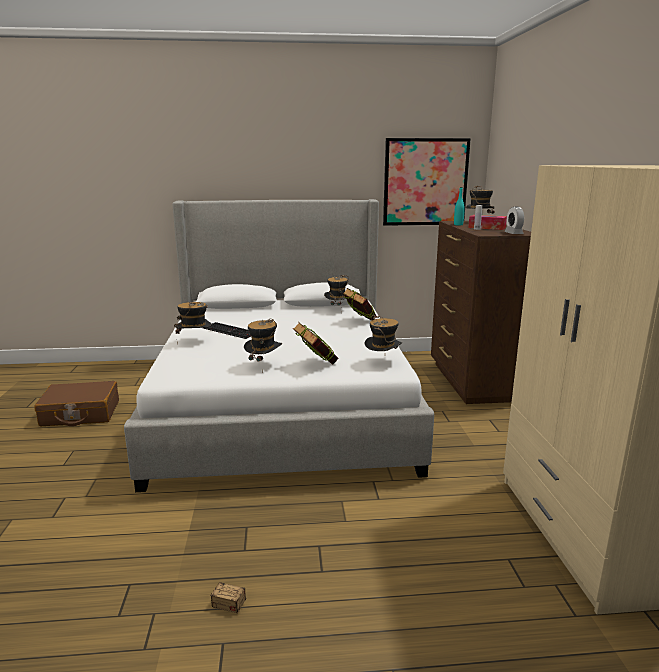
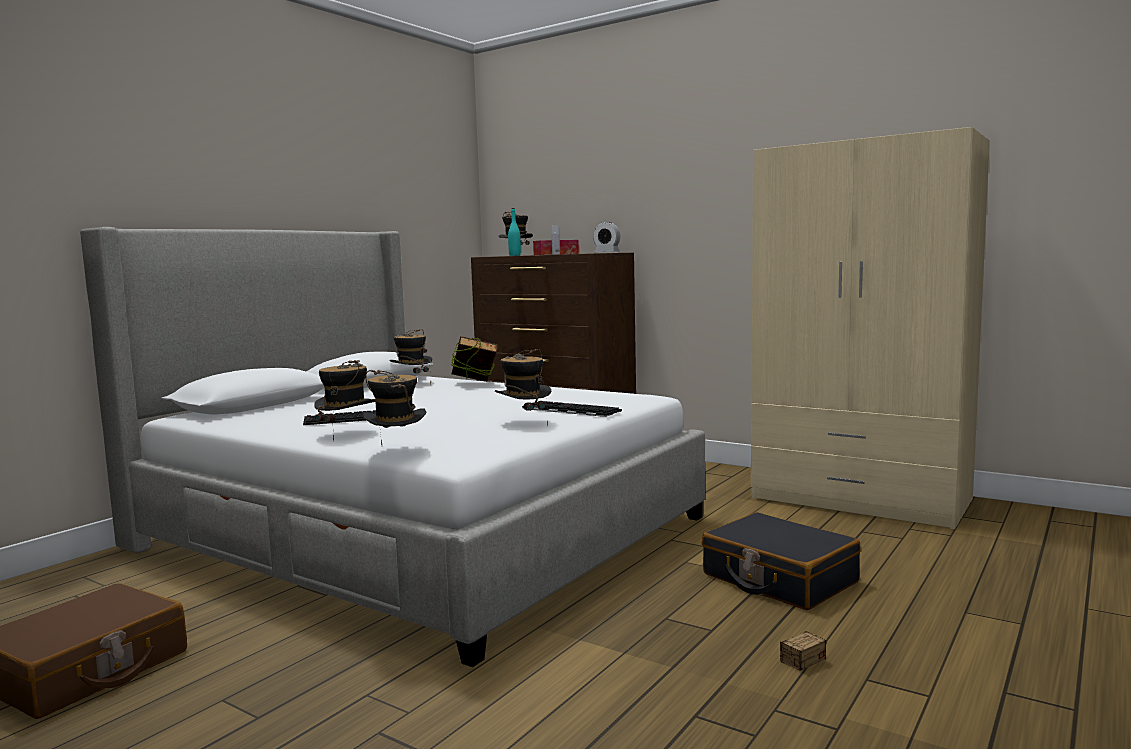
camera: 50 degrees left, 10 degrees down
book [293,322,338,365] -> keyboard [522,401,622,417]
hat [365,315,402,351] -> hat moved to [363,370,426,445]
picture [383,138,471,226] -> none
none -> black suitcase [702,512,861,610]

